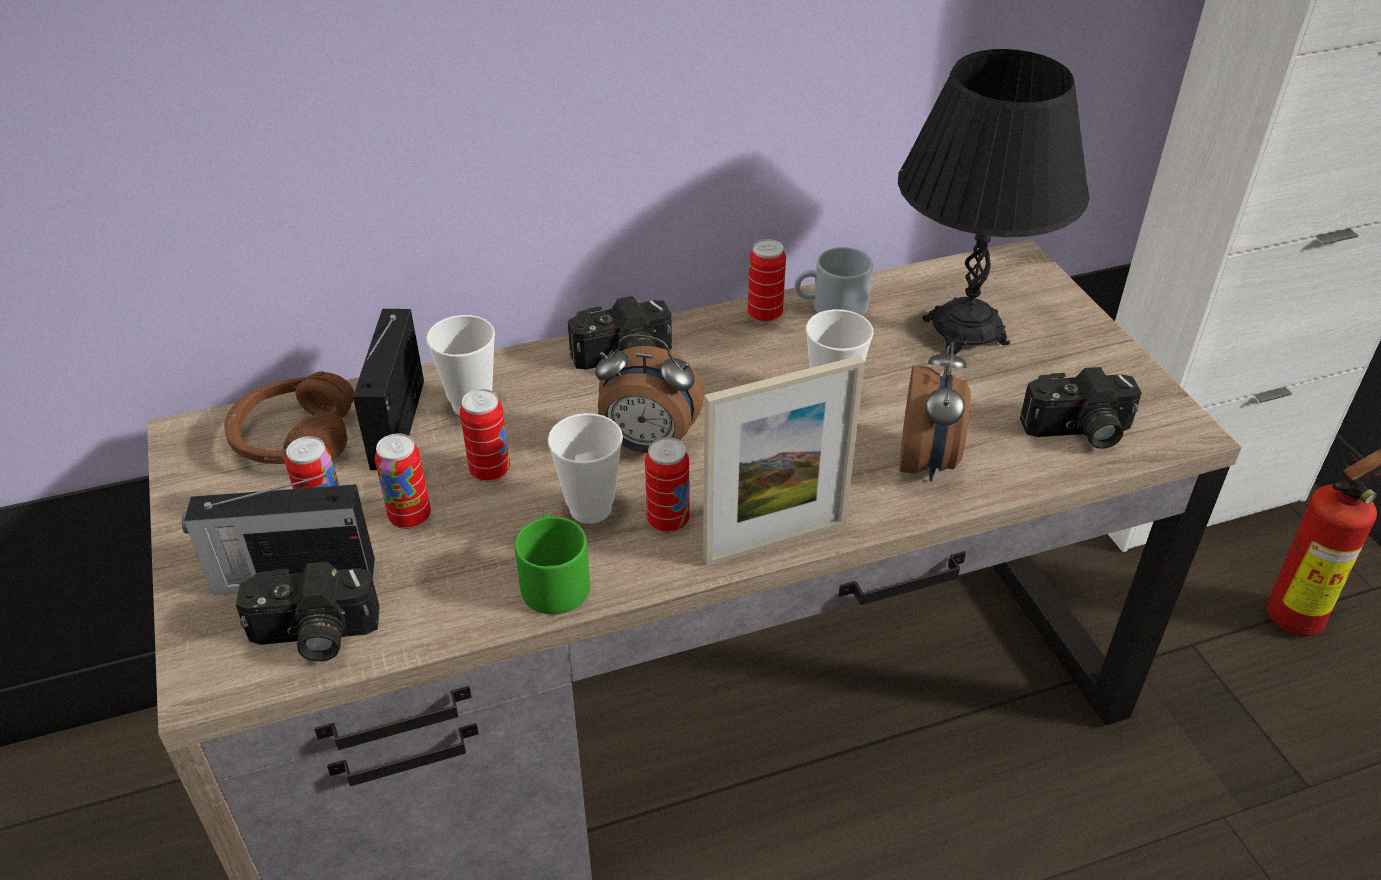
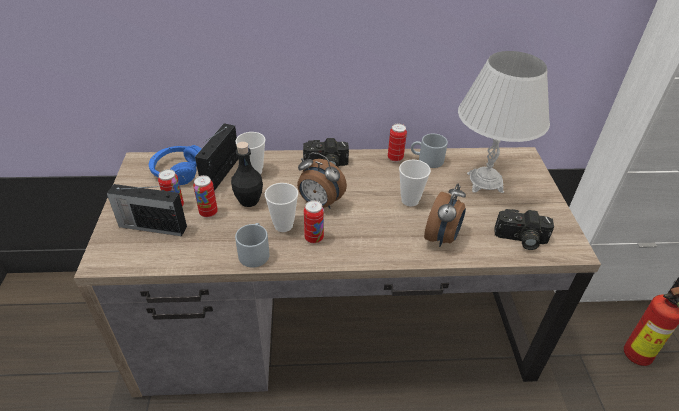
camera: 15 degrees right, 0 degrees up
brown headphones [224,371,354,464] -> blue headphones [149,145,201,185]
camera [236,562,379,662] -> none
can [460,389,510,482] -> black bottle [231,142,263,207]
green mug [514,514,590,614] -> grey mug [235,223,269,268]
picture frame [703,356,865,566] -> none
black table lamp [898,49,1090,355] -> white table lamp [458,51,550,193]

